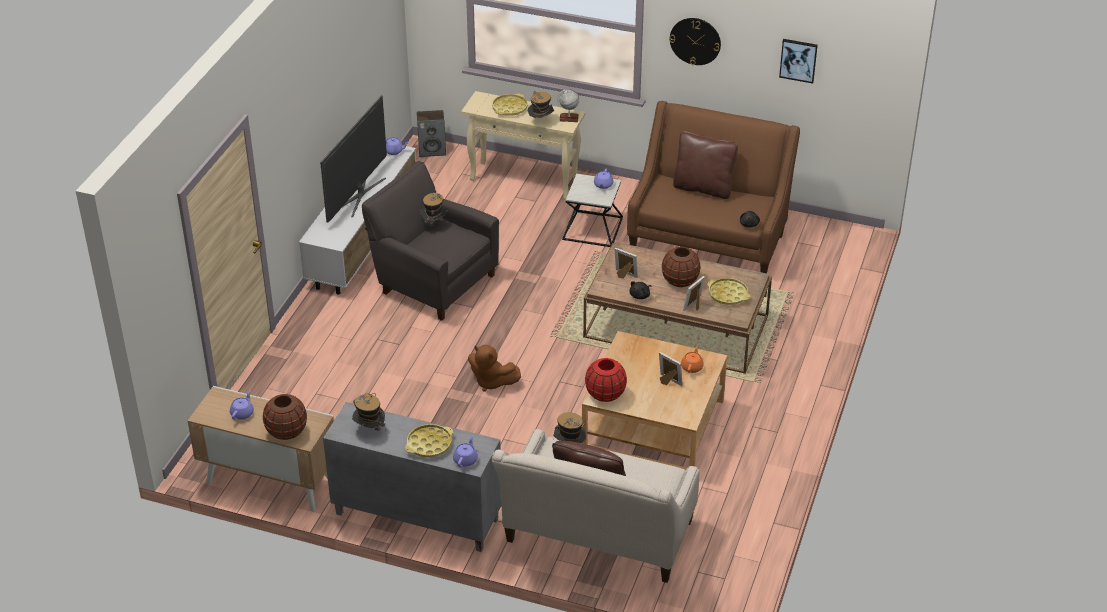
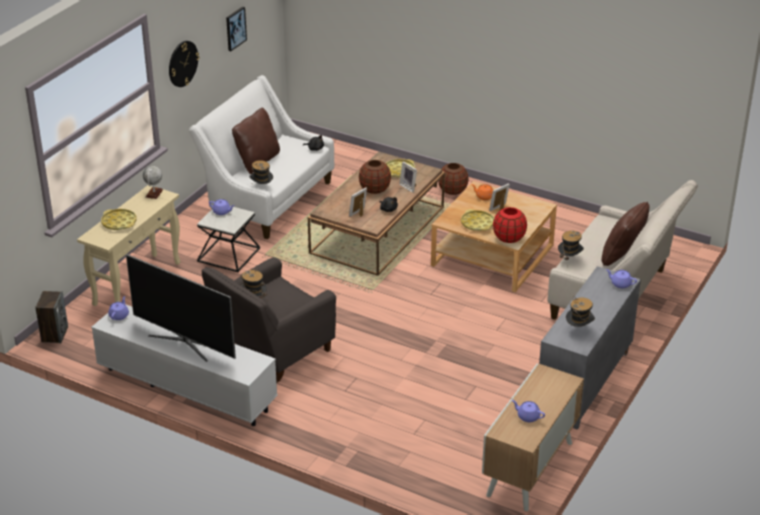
camera: 80 degrees left, 5 degrees down
brown vase [263,394,307,440] -> brown vase moved to [438,163,469,195]
yellow tray [405,424,453,458] -> yellow tray moved to [461,209,494,231]
brown plush toy [468,345,521,392] -> none
hat [528,91,554,118] -> hat moved to [249,160,273,184]
brown sofa [627,101,800,274] -> white sofa [189,75,334,239]

